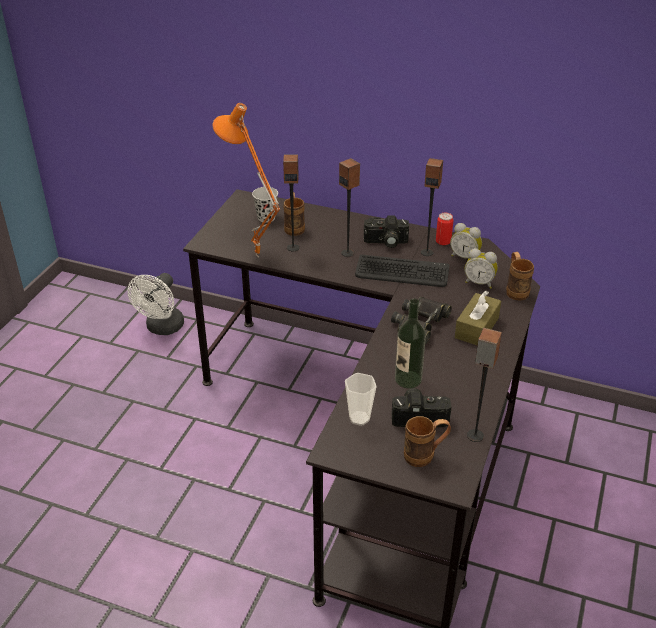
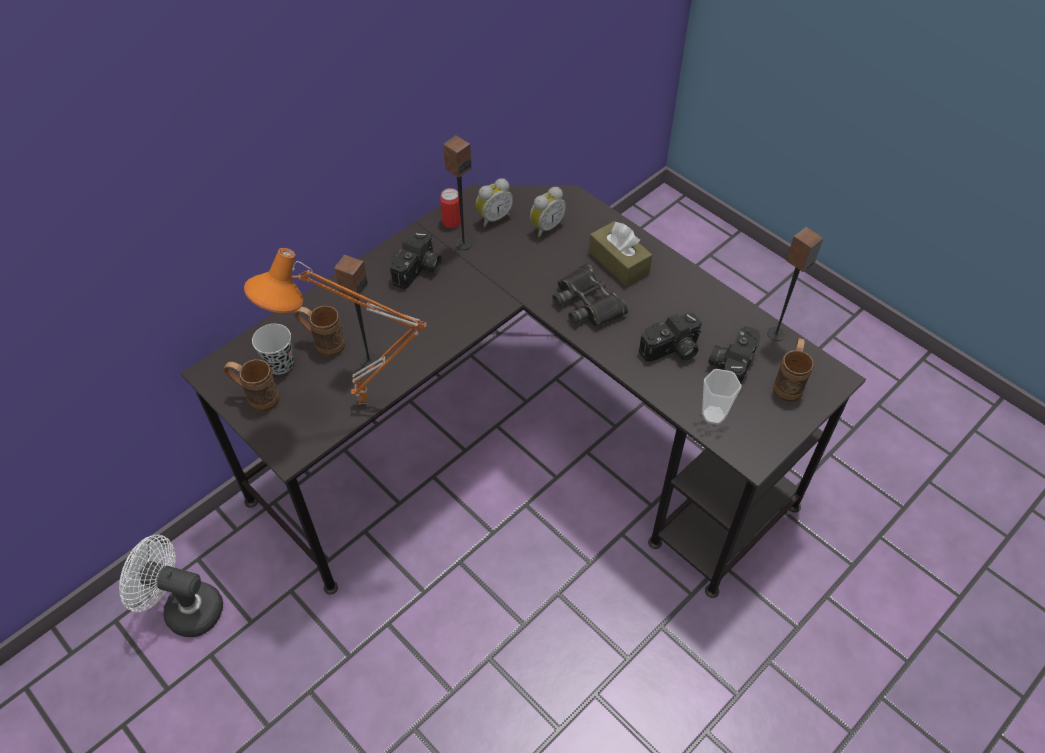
camera: 65 degrees left, 15 degrees up
white fan [128,273,184,335] -> white fan turned 150 degrees clockwise [119,535,223,637]
speaker [339,158,360,257] -> none
keyboard [355,255,449,287] -> none
bottle [395,298,426,388] -> camera [639,313,702,362]
brown mug [506,252,534,300] -> brown mug moved to [224,359,280,412]

